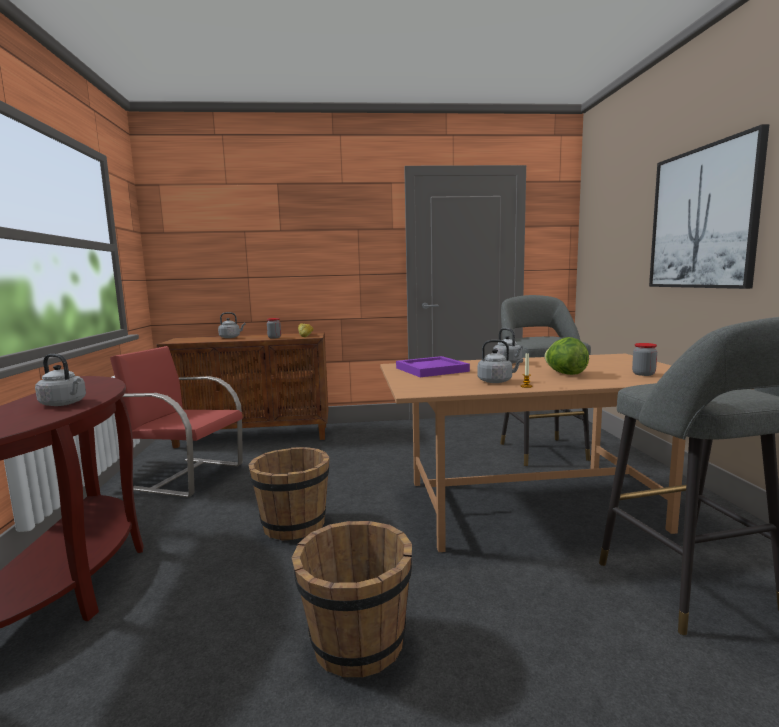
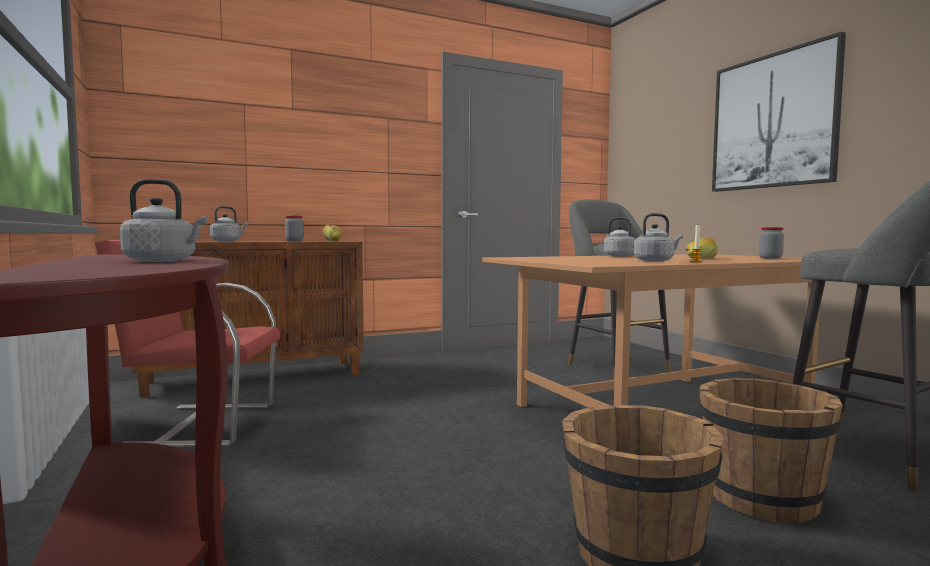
camera: 20 degrees left, 5 degrees down
brown bucket [248,447,330,540] -> brown bucket moved to [699,378,843,523]
purple tray [396,356,470,377] -> none
lettuce [544,337,589,375] -> bread [685,237,718,259]

